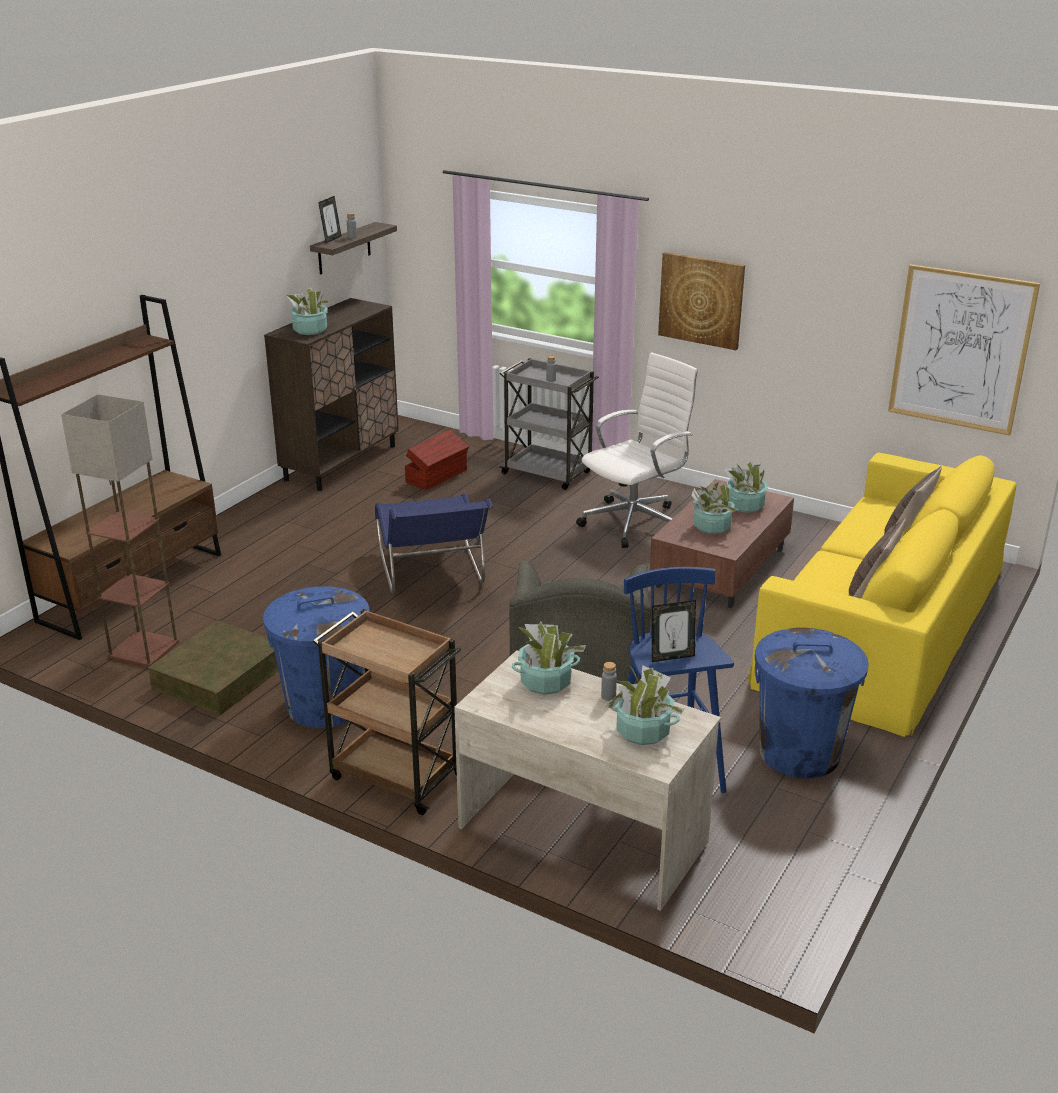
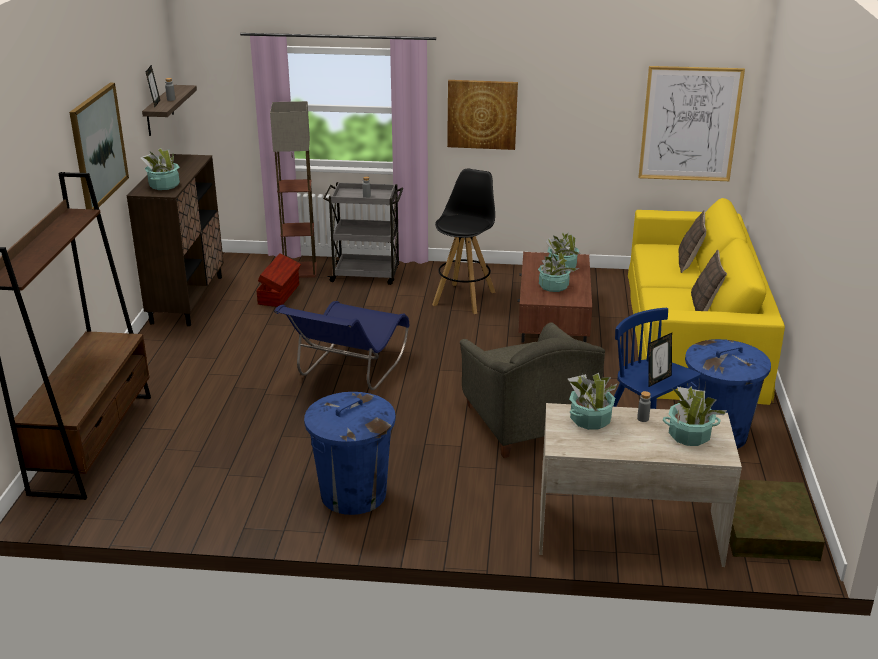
camera: 25 degrees left, 0 degrees up
floor lamp [61,394,179,668] -> floor lamp moved to [270,101,317,278]
brown storage box [148,621,278,715] -> brown storage box moved to [729,480,825,561]
brown cart [313,609,461,815] -> none
blue chair [375,494,493,593] -> blue chair turned 60 degrees clockwise [274,301,409,390]
white office chair [576,352,698,548] -> black stool [432,168,496,314]
none -> picture [69,83,129,209]

